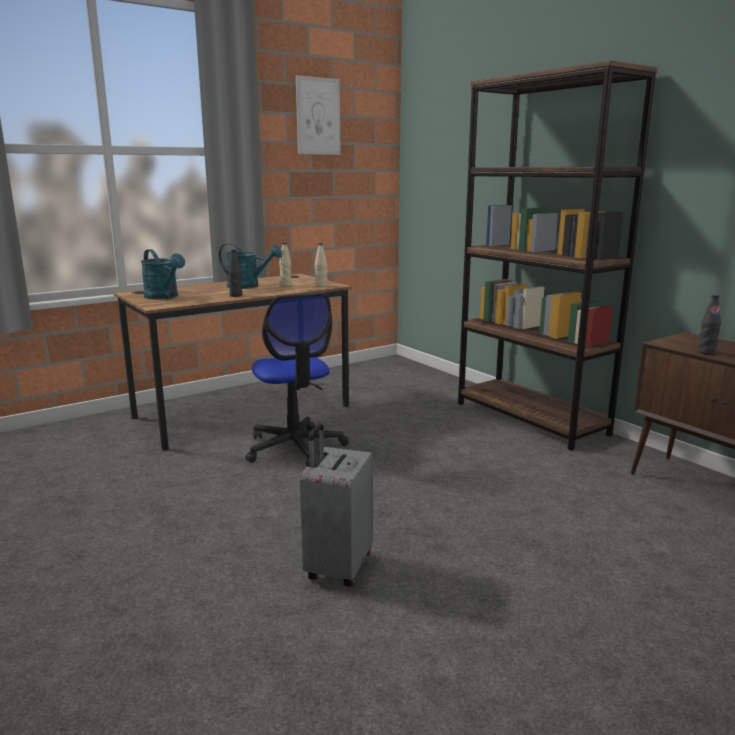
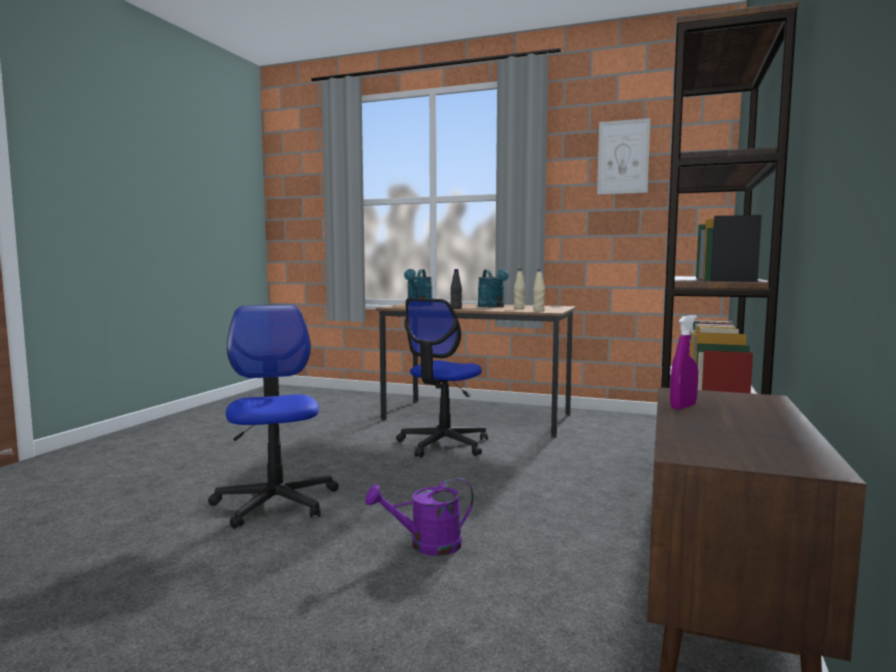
camera: 55 degrees right, 10 degrees down
grey suitcase [300,423,373,587] -> office chair [208,305,339,529]
black bottle [698,294,721,355] -> purple spray bottle [670,315,698,410]
none -> purple watering can [365,477,474,556]

